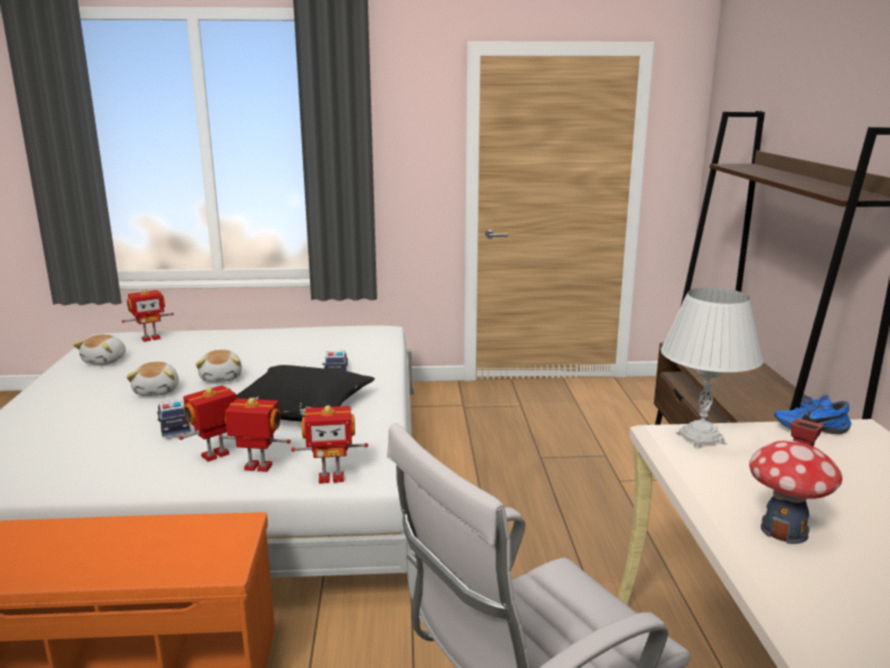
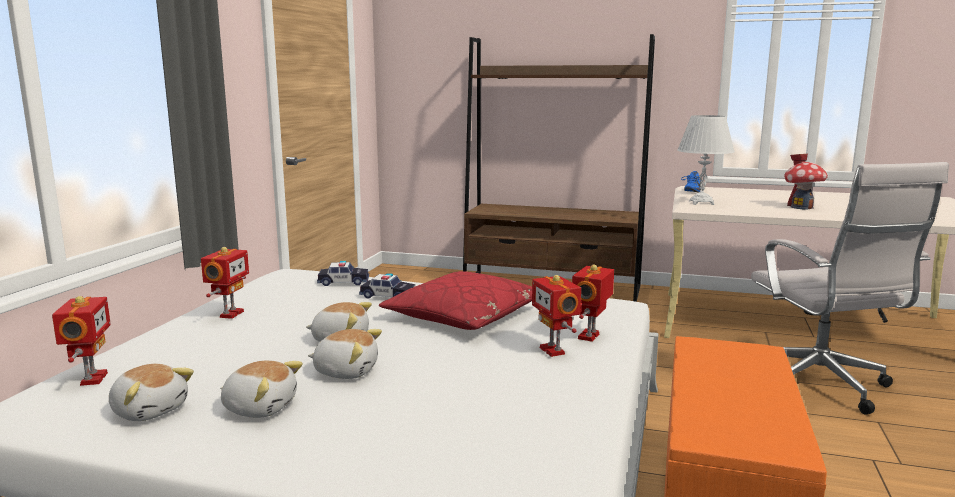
camera: 70 degrees left, 5 degrees down
toy car [157,400,191,437] -> toy car moved to [317,261,369,286]
black pillow [236,365,375,422] -> red pillow [379,271,532,330]
toy robot [291,405,368,484] -> toy robot moved to [201,247,249,319]
none -> plush toy [220,360,303,418]

